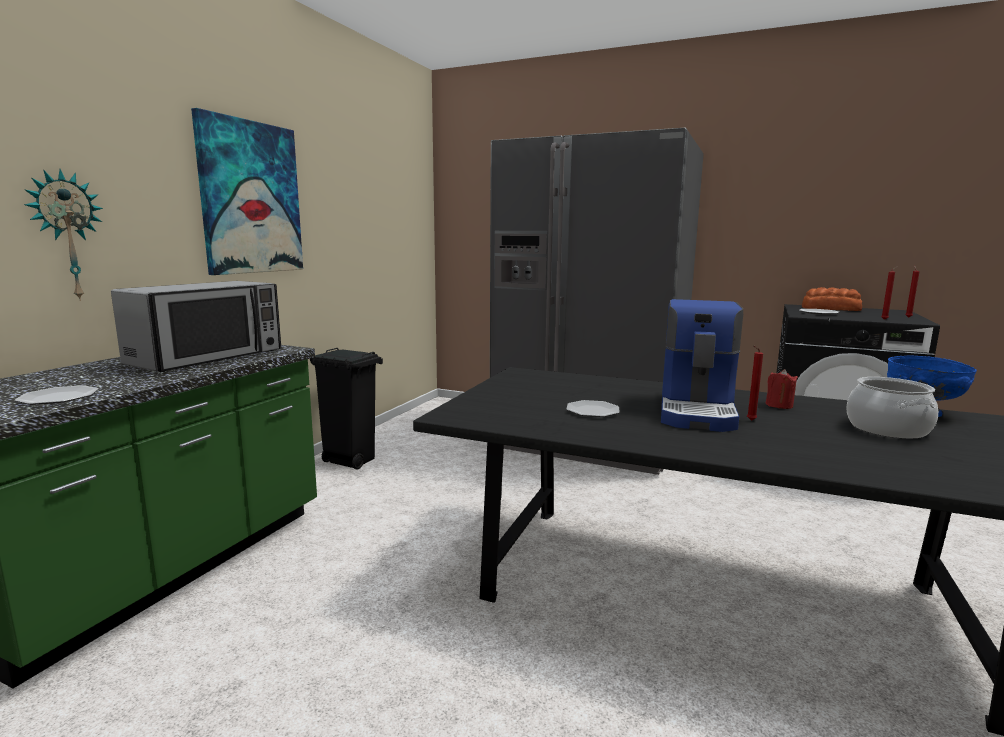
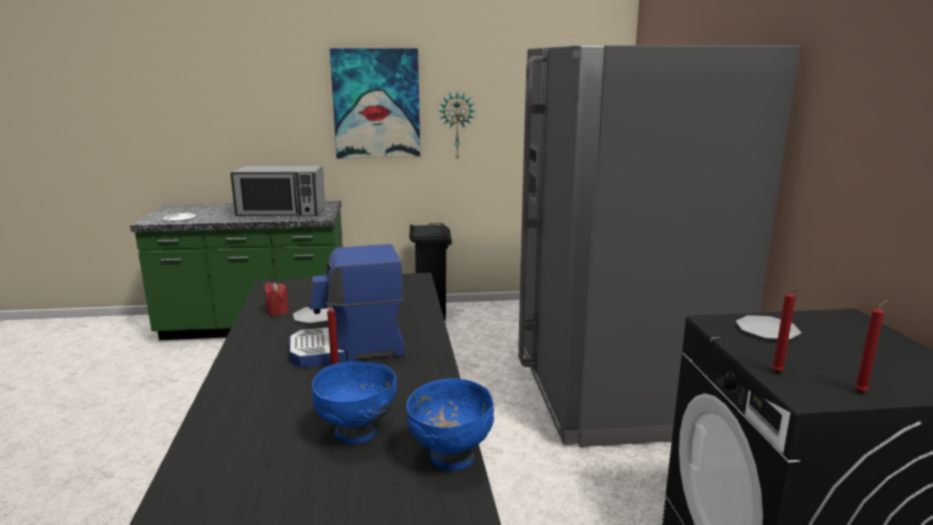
camera: 60 degrees right, 5 degrees up
wall clock [24,169,103,301] -> wall clock moved to [439,92,475,161]
red candle [766,369,798,409] -> red candle moved to [264,283,289,316]
bread [802,287,862,311] -> none
cooking pot [846,377,938,439] -> blue bowl [312,361,397,444]

